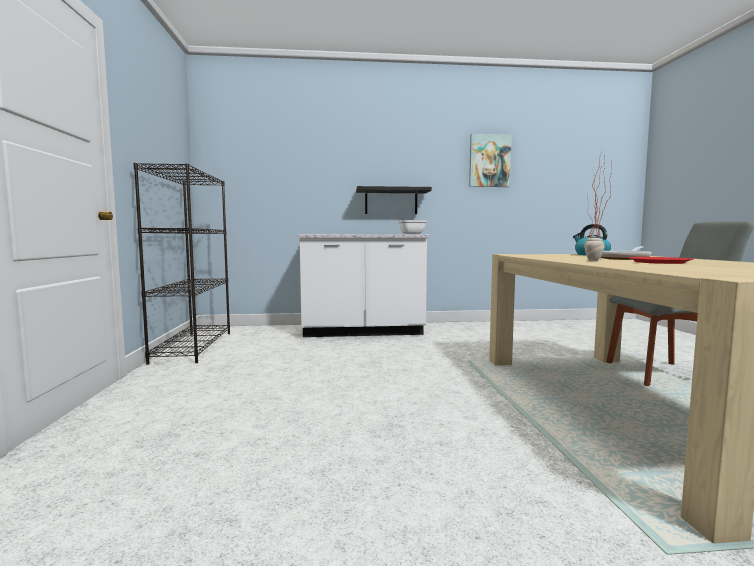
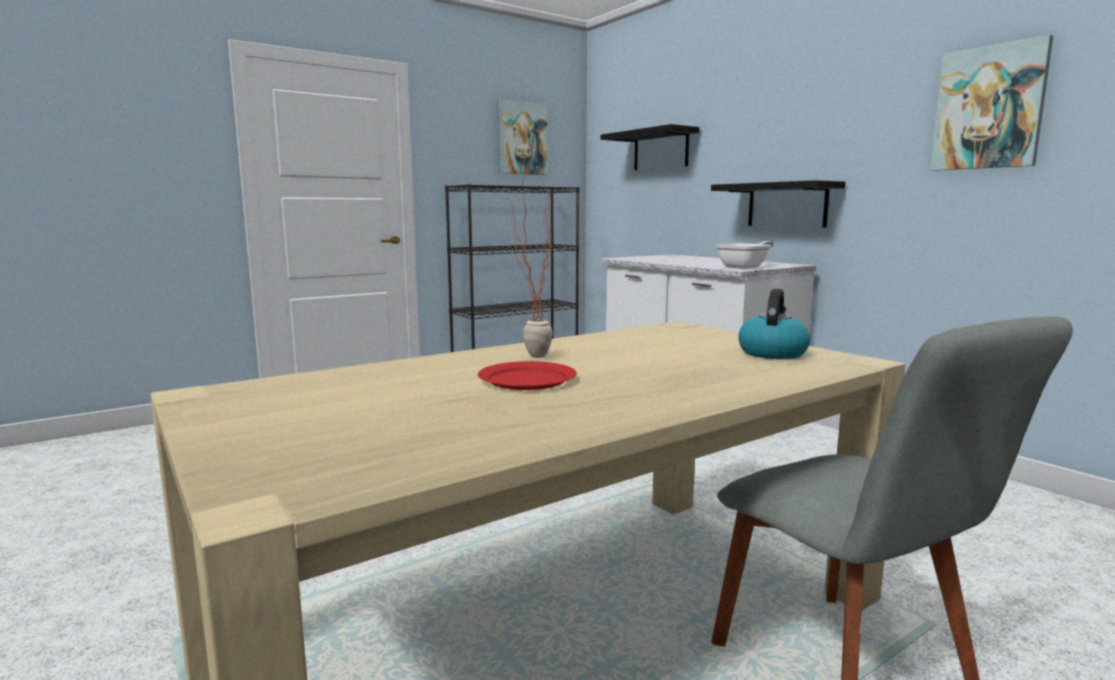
camera: 60 degrees right, 5 degrees up
frying pan [601,246,651,260] -> none
none -> picture [497,99,548,175]
none -> black shelf [601,124,700,170]

